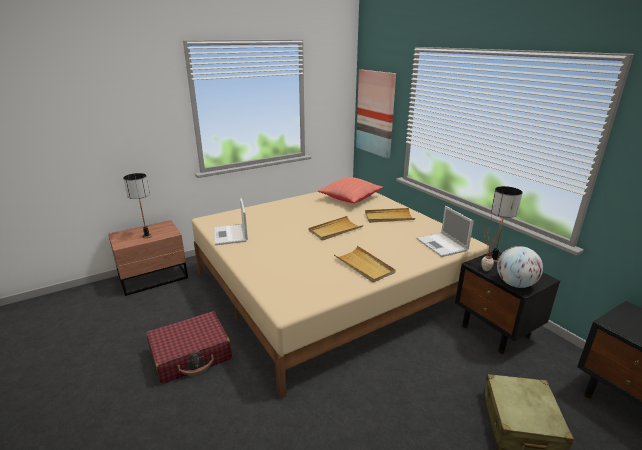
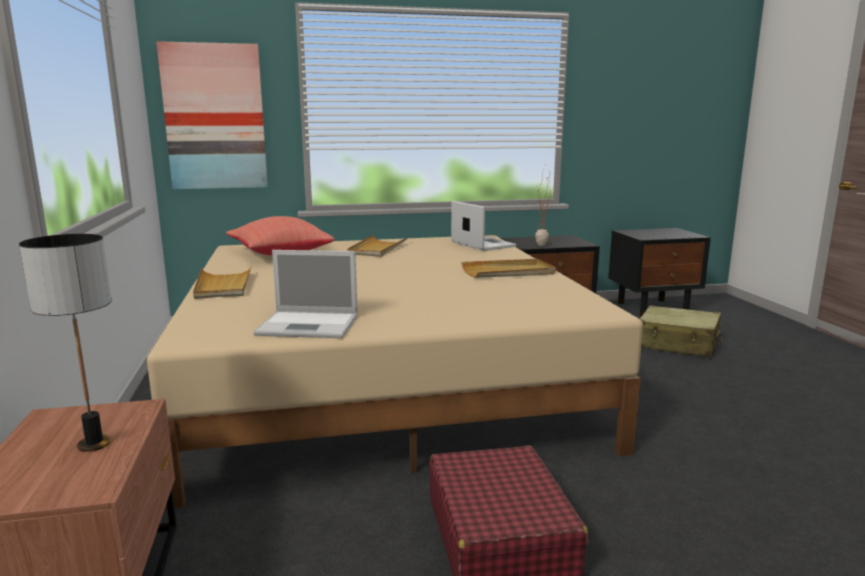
camera: 70 degrees left, 10 degrees down
beige tray [309,216,363,240] -> beige tray moved to [193,266,252,299]
laptop [417,206,474,257] -> laptop turned 120 degrees counterclockwise [451,201,516,251]
table lamp [491,186,523,263] -> none
globe [497,246,543,288] -> none

